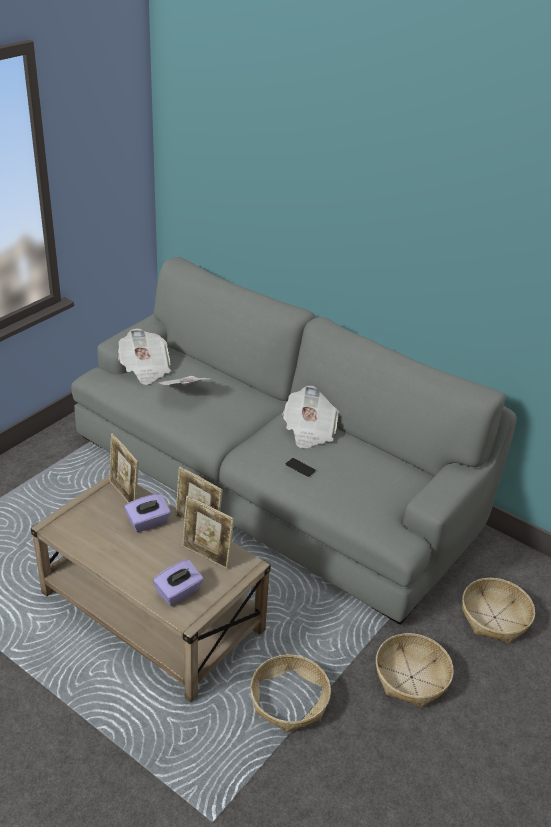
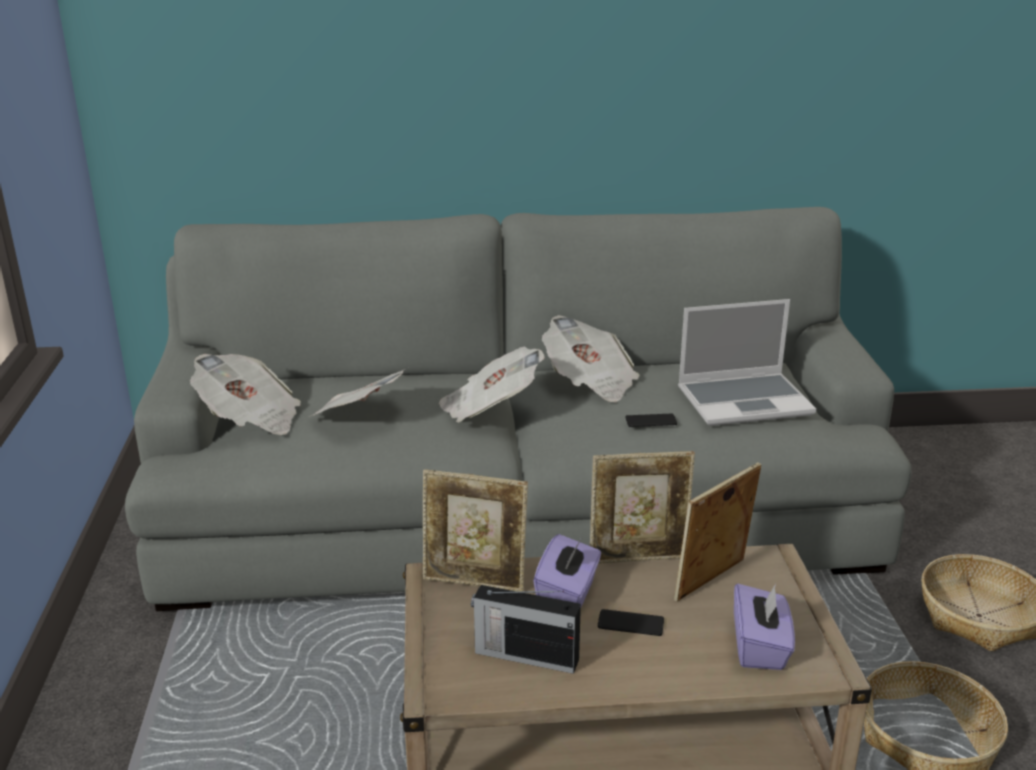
camera: 40 degrees left, 10 degrees down
picture frame [182,495,234,570] -> picture frame turned 150 degrees clockwise [674,462,761,602]
basket [462,578,535,644] -> none
none -> newspaper [439,347,545,423]
none -> radio [471,585,581,674]
none -> phone [598,609,664,636]
none -> laptop [678,299,816,426]

